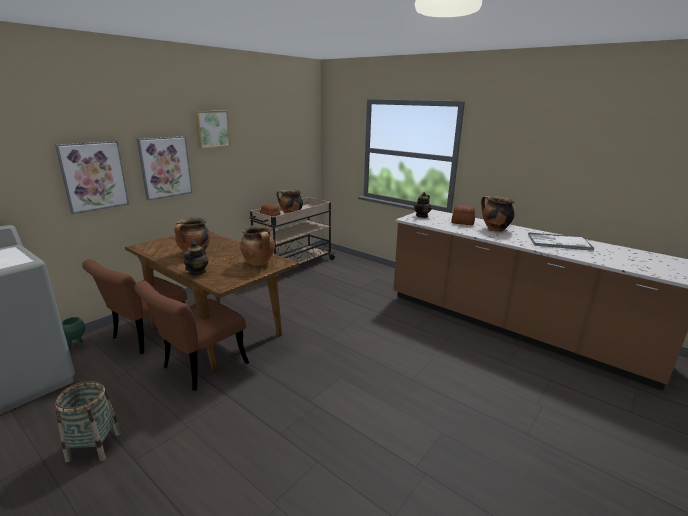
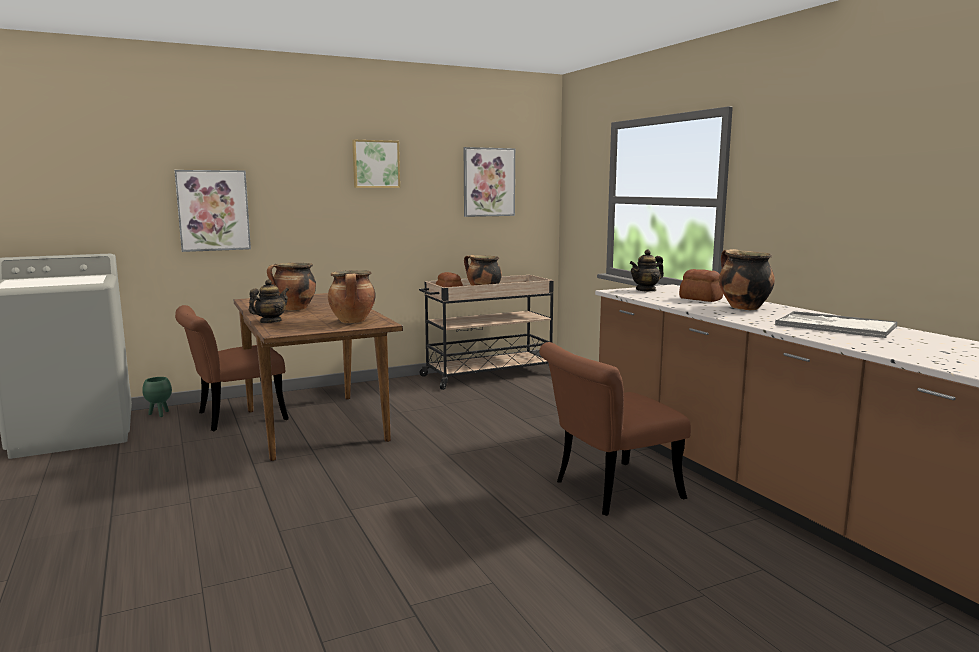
camera: 25 degrees right, 10 degrees down
basket [55,381,121,462] -> none
brown chair [134,281,249,391] -> brown chair moved to [539,342,691,516]
picture [137,136,192,201] -> picture moved to [464,147,515,217]

